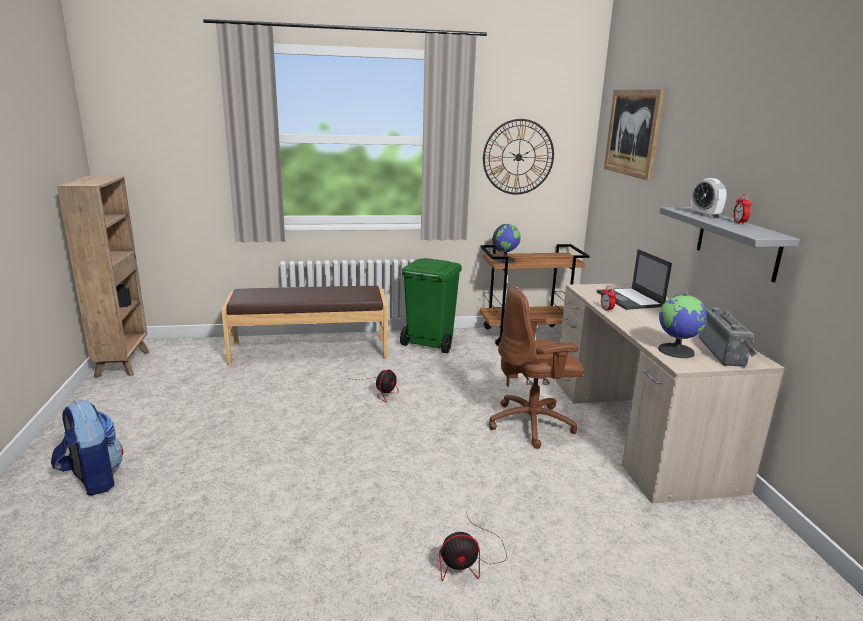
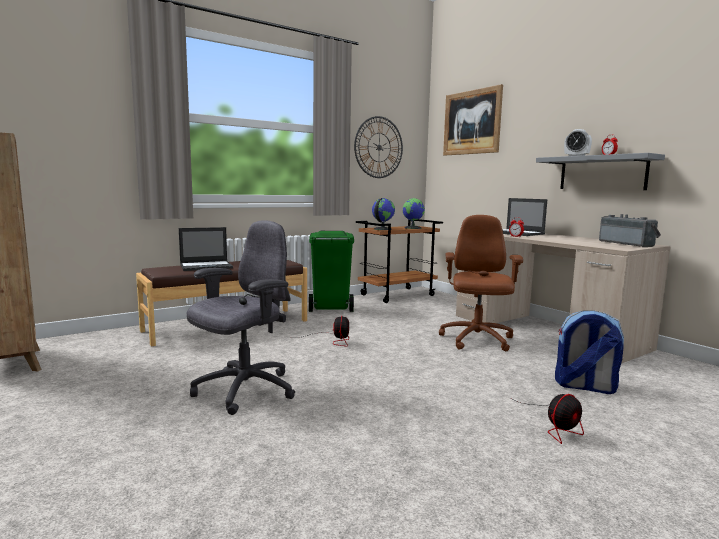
camera: 25 degrees left, 10 degrees down
backpack [51,400,123,496] -> backpack moved to [555,310,624,394]
brown office chair [489,286,584,449] -> brown office chair turned 135 degrees clockwise [439,215,523,351]
globe [658,293,707,358] -> globe moved to [403,198,425,229]
none -> laptop [179,227,233,271]
none -> grey office chair [187,220,295,415]

